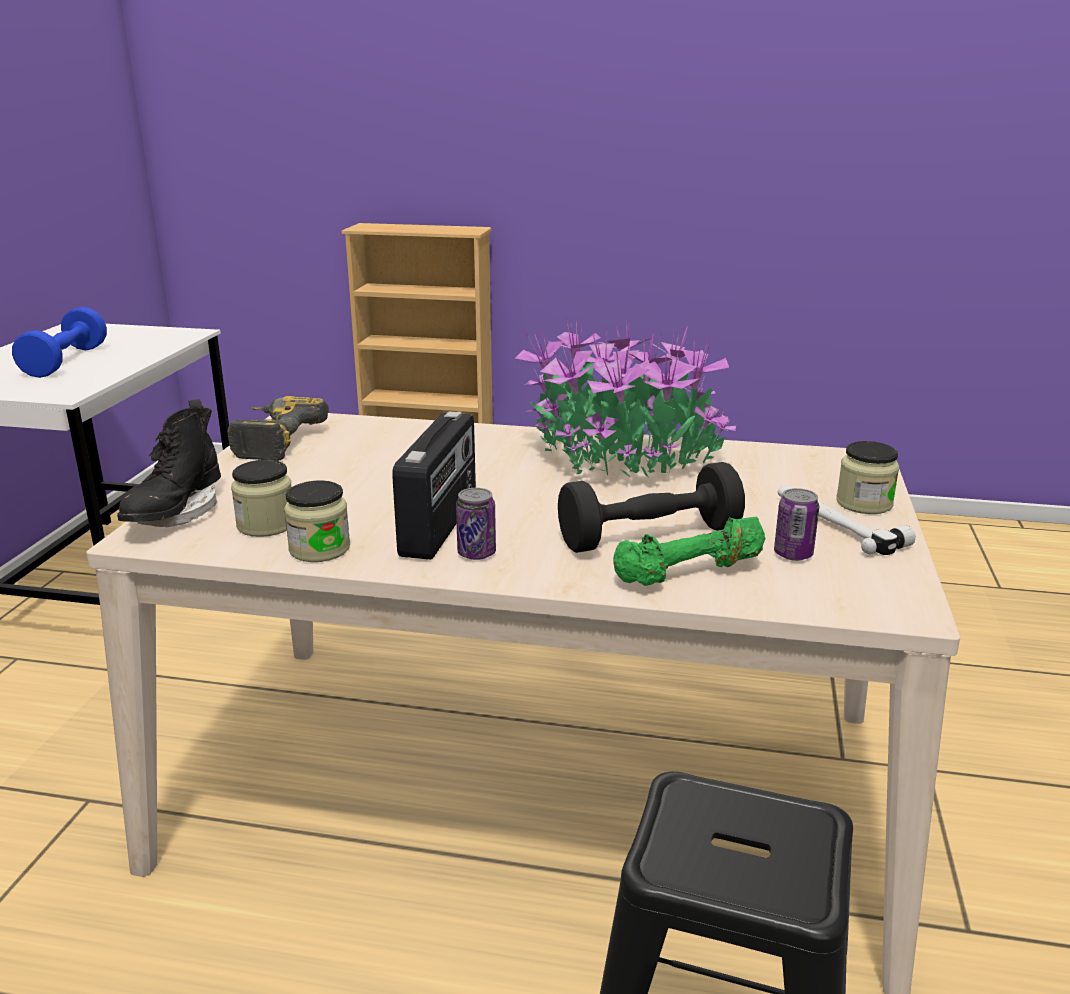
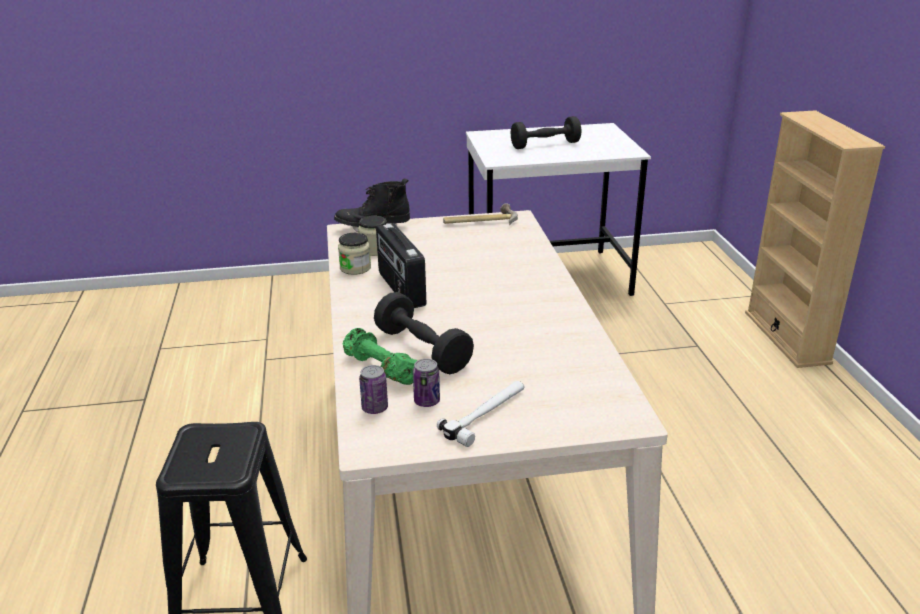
camera: 70 degrees right, 5 degrees up
blue dumbbell [12,307,107,378] -> black dumbbell [511,116,581,149]
power drill [227,396,329,461] -> hammer [443,203,518,226]
radio [392,411,476,560] -> radio turned 75 degrees clockwise [376,223,426,308]
can [456,488,496,560] -> can moved to [359,365,388,414]
potted plant [515,317,736,477] -> none
jar [836,441,899,514] -> none

